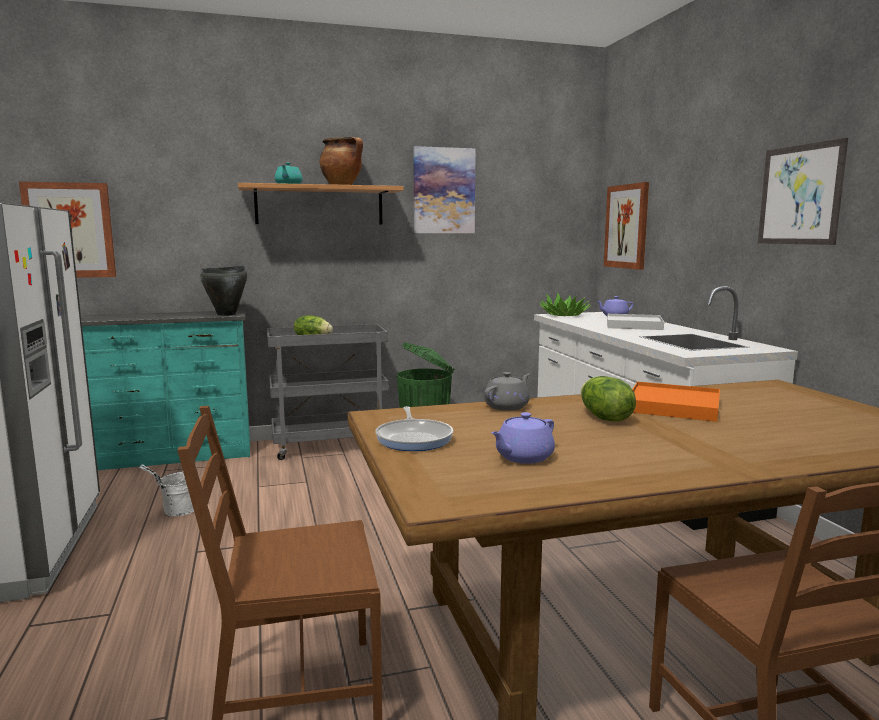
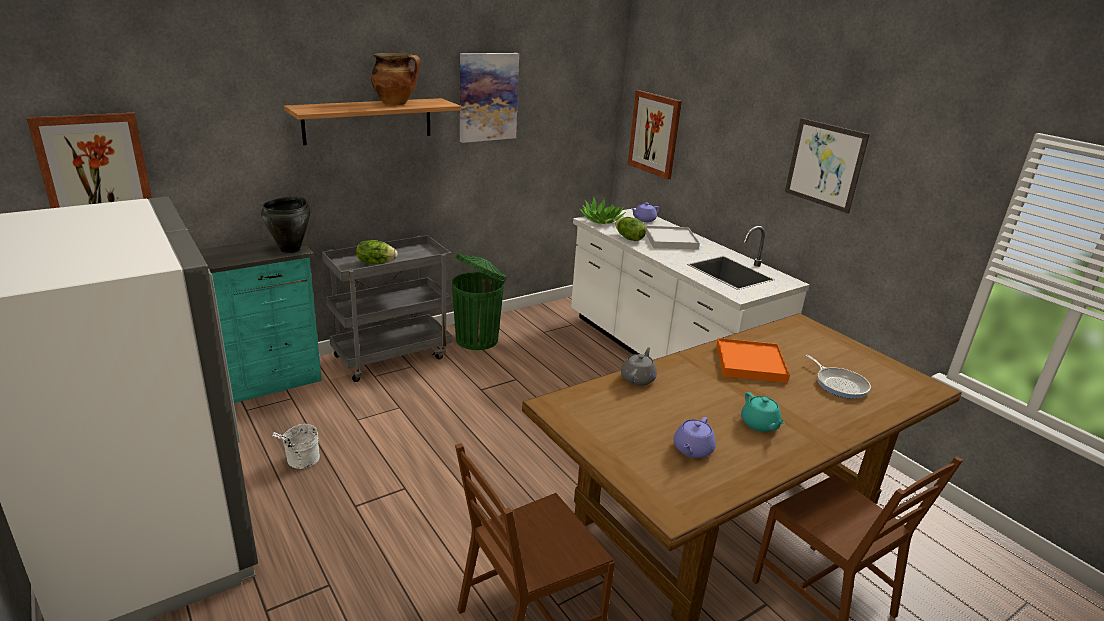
camera: 20 degrees left, 15 degrees up
turquoise teapot [275,163,303,184] -> turquoise teapot moved to [741,392,785,432]
frying pan [375,406,453,451] -> frying pan moved to [805,355,871,399]
lettuce [581,376,636,421] -> lettuce moved to [615,217,646,241]

